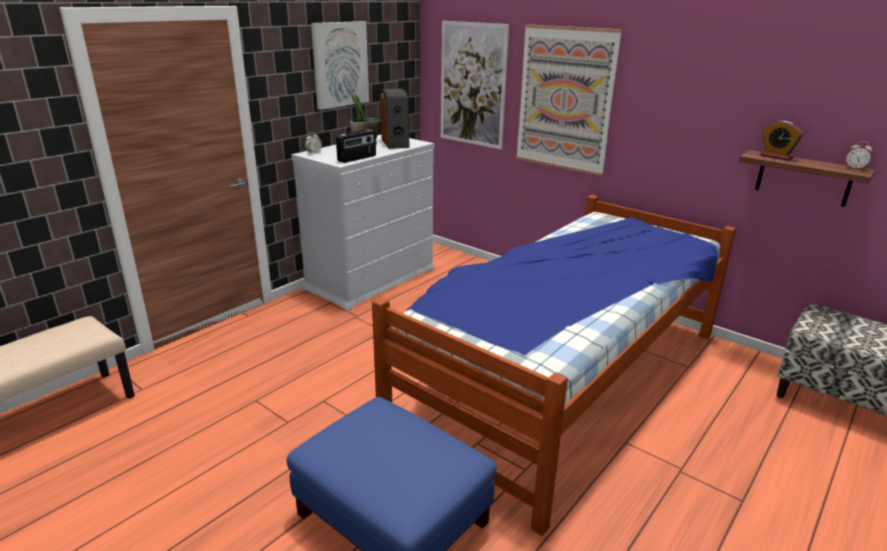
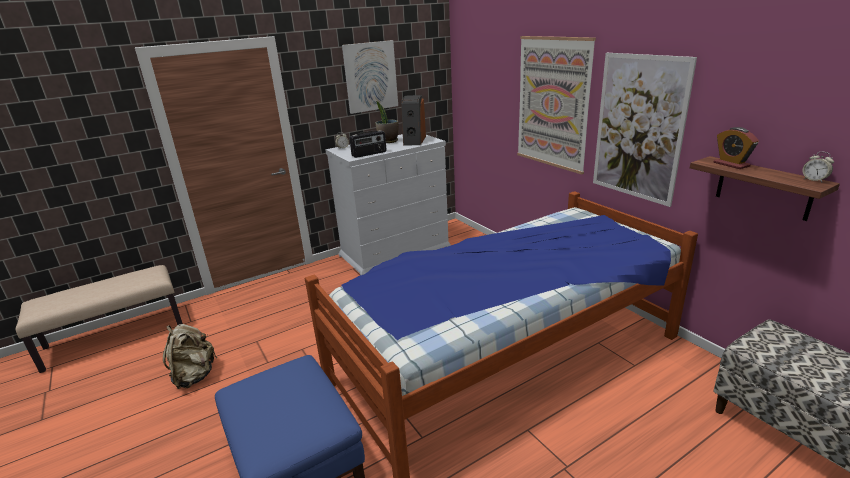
camera: 20 degrees right, 0 degrees up
picture [441,21,509,149] -> picture moved to [593,53,697,207]
none -> beige backpack [163,324,217,389]

